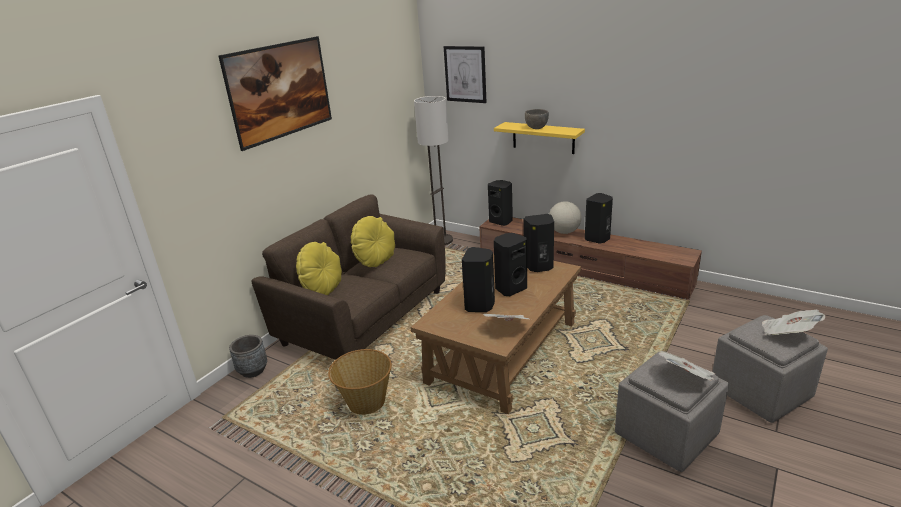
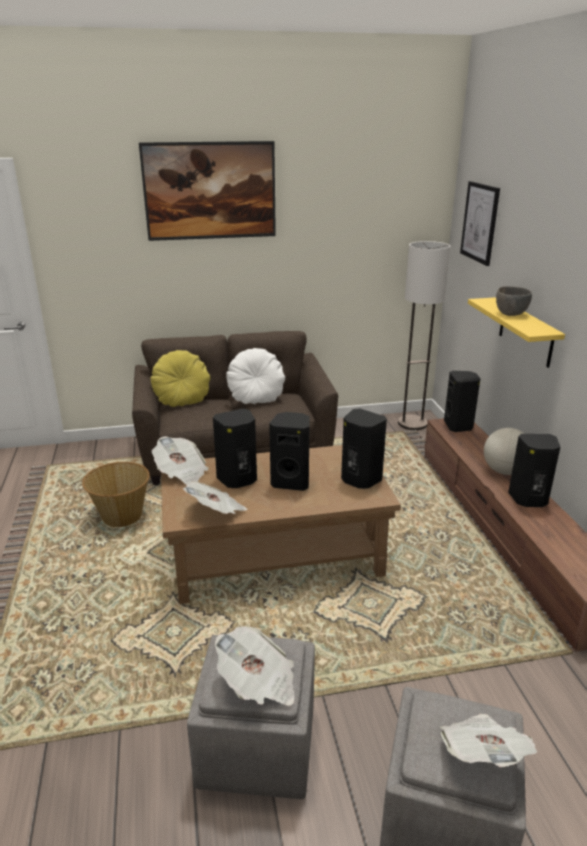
camera: 45 degrees right, 0 degrees up
grey planter [229,335,267,378] -> none
yellow pillow [351,216,395,267] -> white pillow [226,348,285,404]
none -> newspaper [152,436,209,484]

